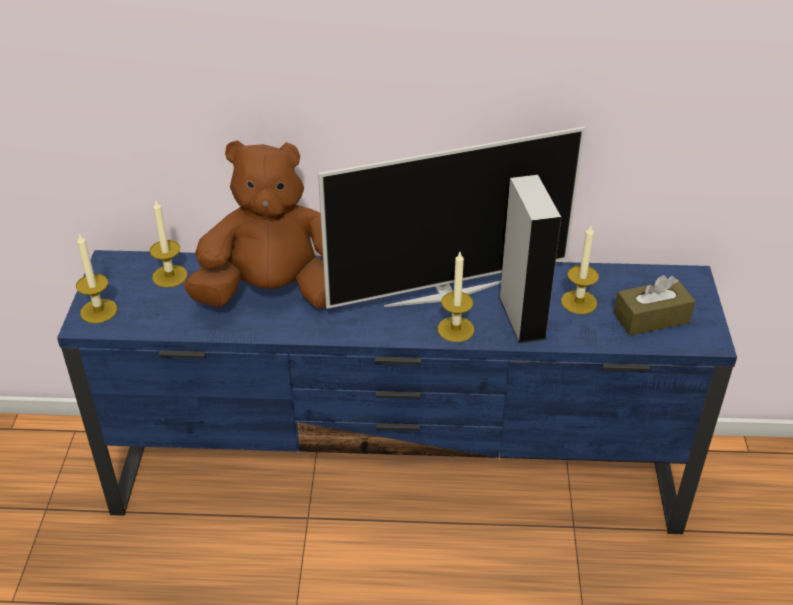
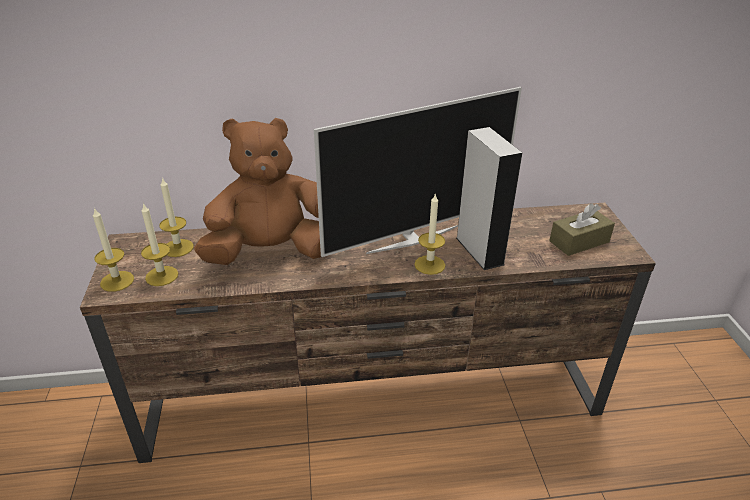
camera: 10 degrees left, 5 degrees down
blue tv stand [57,250,737,534] -> brown tv stand [80,203,656,463]
candle [561,226,599,314] -> candle moved to [141,203,178,286]

